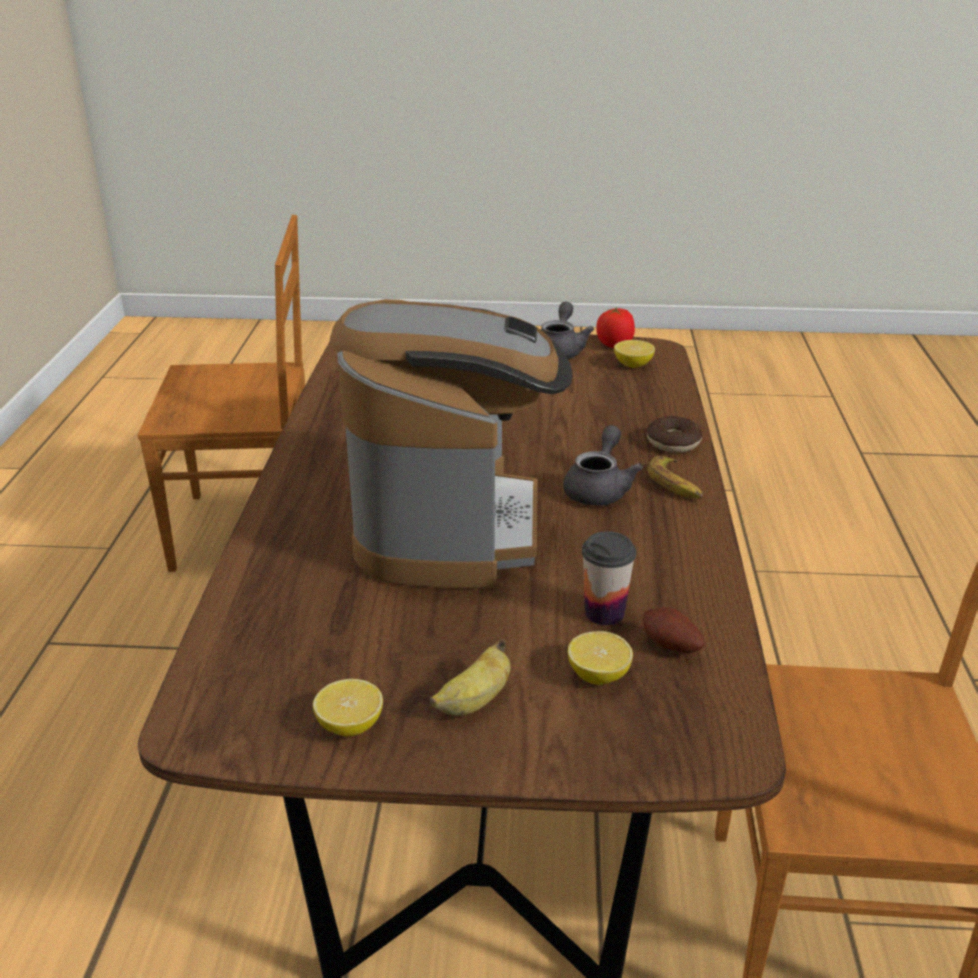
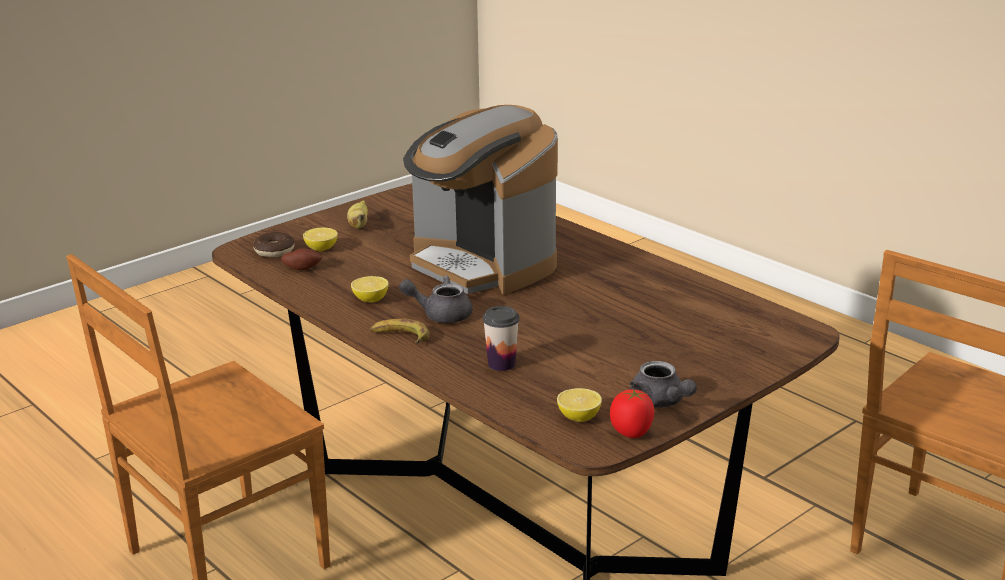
camera: 135 degrees right, 5 degrees down
lemon [313,679,383,736] -> lemon moved to [351,276,389,302]
grey teapot [563,425,643,506] -> grey teapot turned 120 degrees clockwise [399,275,473,323]
cup [582,531,636,625] -> cup moved to [483,306,520,371]
donut [647,416,703,453] -> donut moved to [253,232,295,257]

